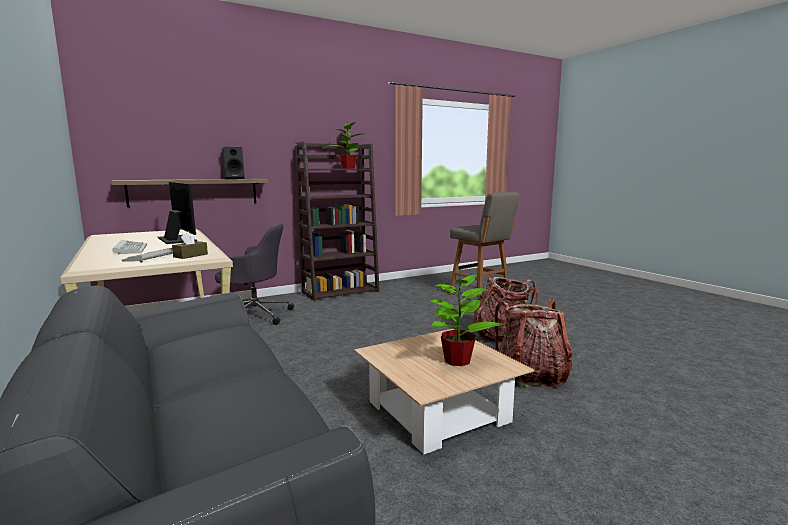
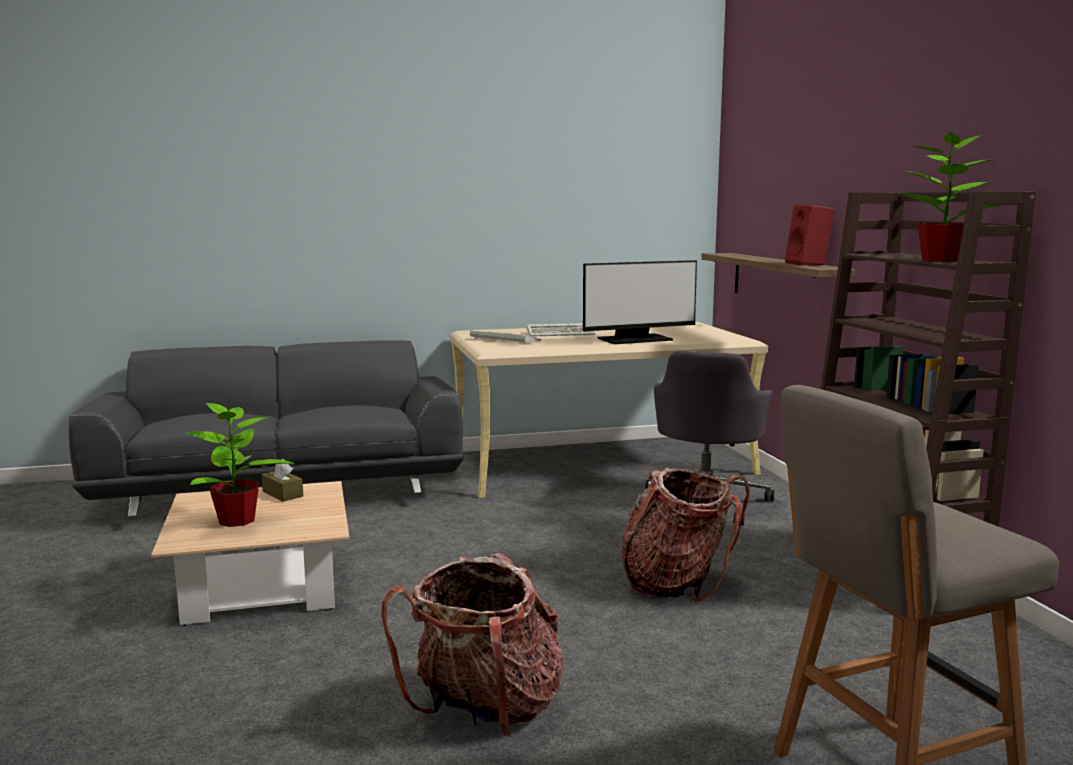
camera: 105 degrees right, 0 degrees up
brown tissue box [172,232,208,259] -> brown tissue box moved to [262,459,303,502]
black speaker [222,147,245,179] -> red speaker [785,205,834,266]
backpack [495,299,573,387] -> backpack moved to [621,467,750,602]

